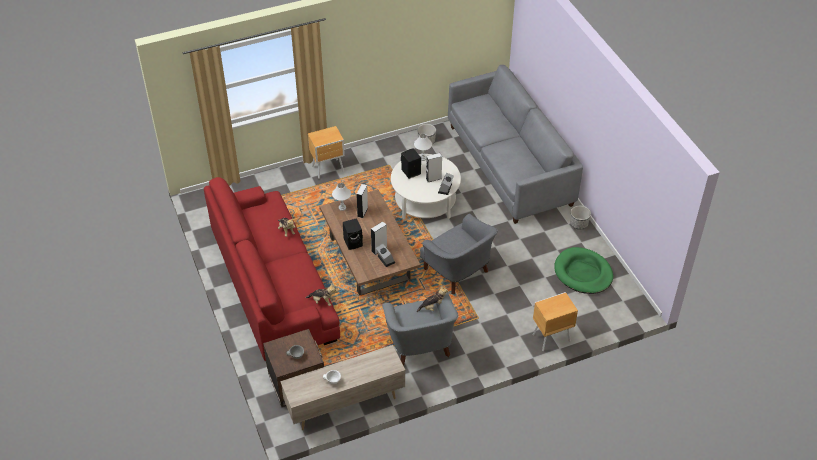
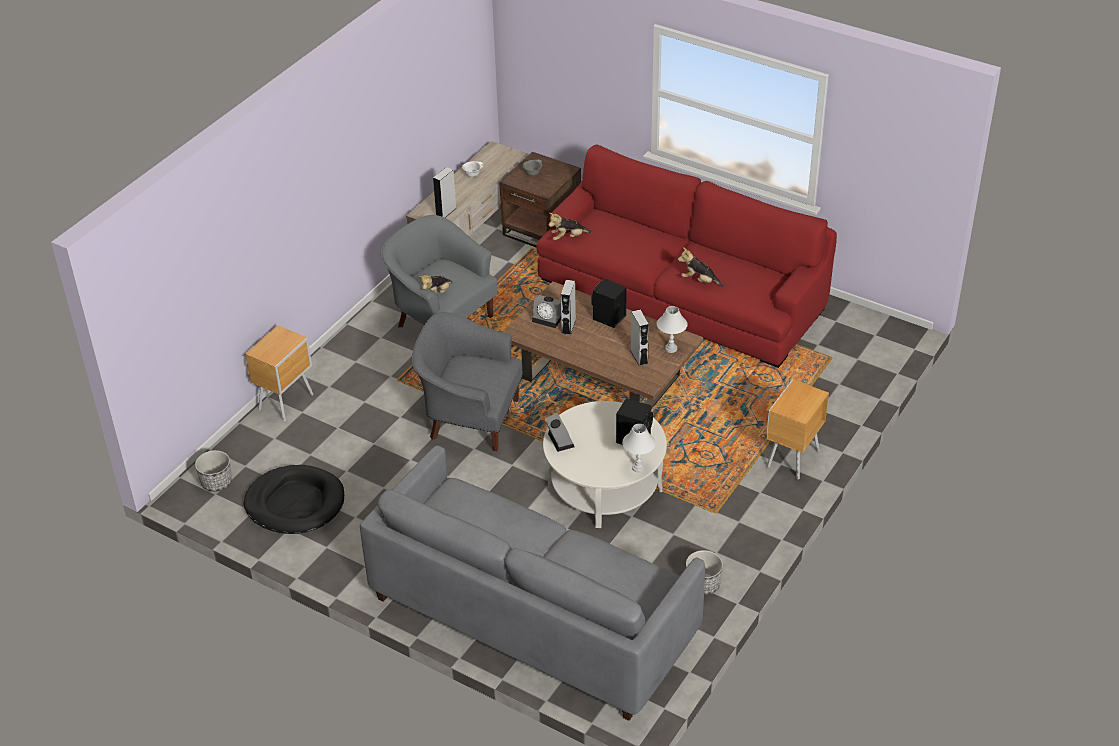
camera: 145 degrees right, 5 degrees down
grey speaker [426,153,442,182] -> grey speaker moved to [433,167,456,218]
green dog bed [554,247,613,294] -> black dog bed [244,465,344,534]
planter [570,206,591,230] -> planter moved to [195,450,232,492]

